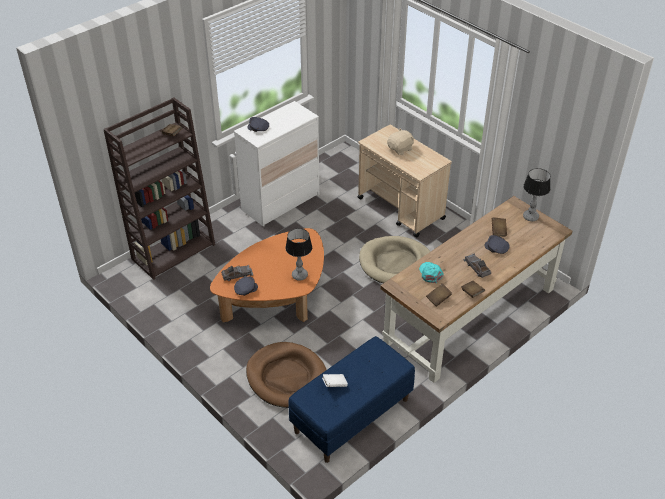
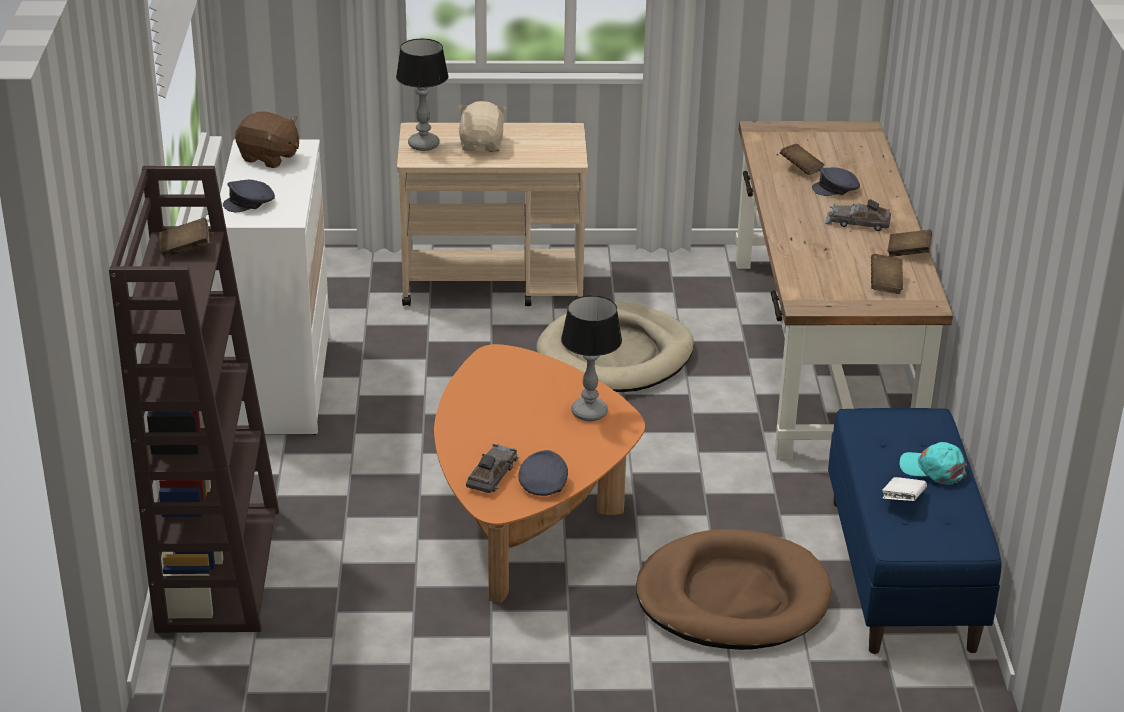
camera: 50 degrees left, 10 degrees down
turquoise cap [419,262,444,283] -> turquoise cap moved to [899,442,967,485]
table lamp [523,168,550,221] -> table lamp moved to [396,38,448,151]
none -> brown plush toy [235,111,299,168]

